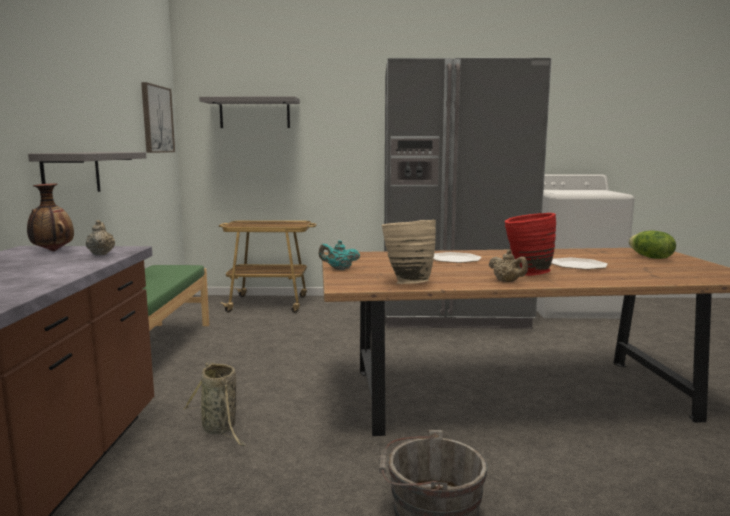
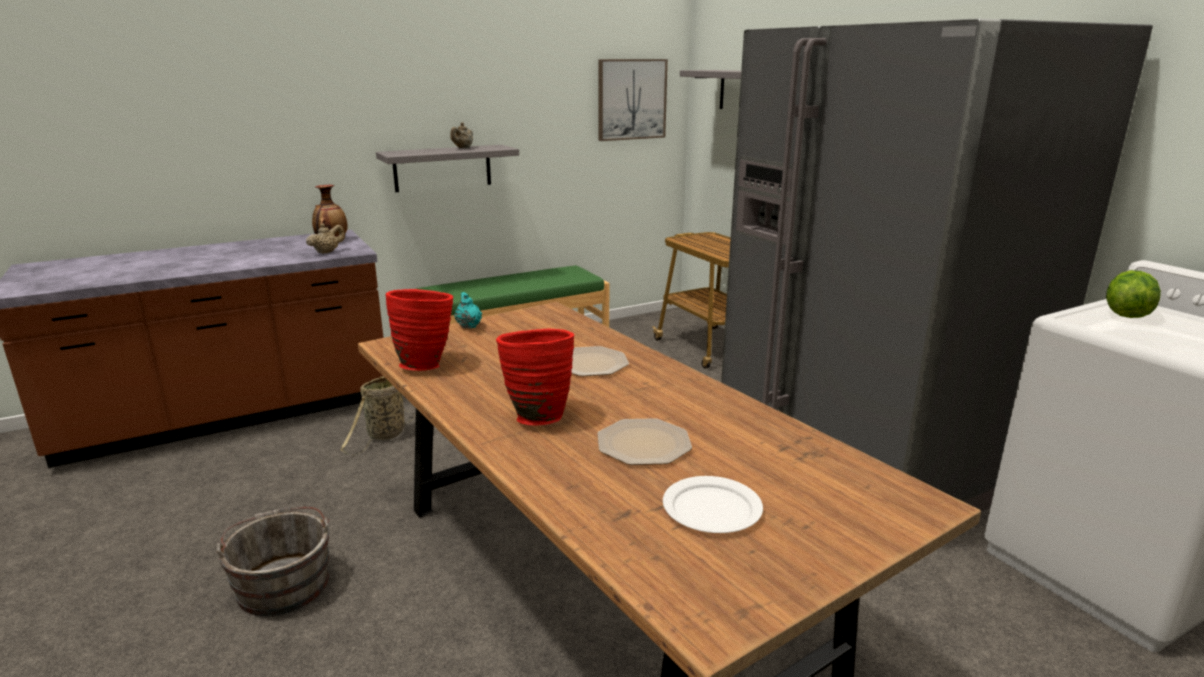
camera: 60 degrees right, 10 degrees up
beige vase [382,220,436,284] -> red vase [386,289,453,371]
beige teapot [489,250,528,282] -> beige teapot moved to [450,122,473,148]
lettuce [629,231,676,259] -> lettuce moved to [1106,270,1161,318]
none -> white plate [663,476,763,533]

